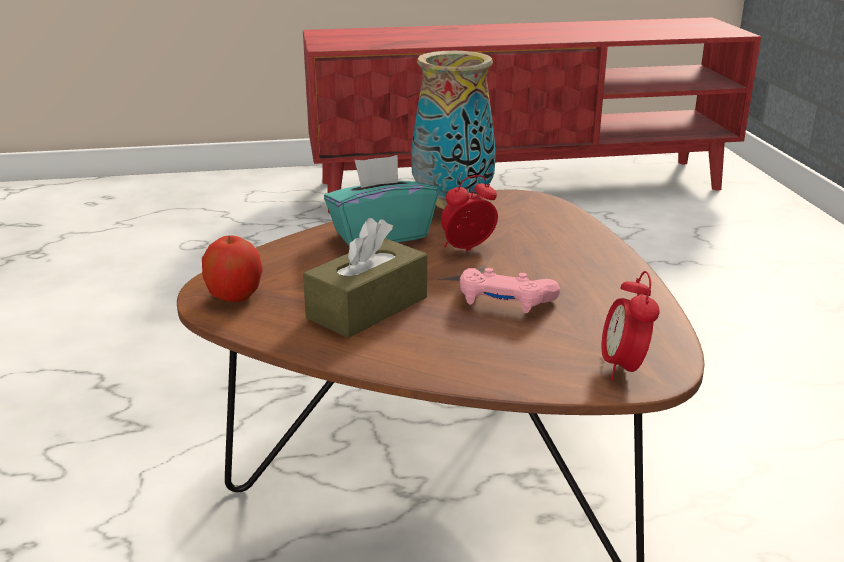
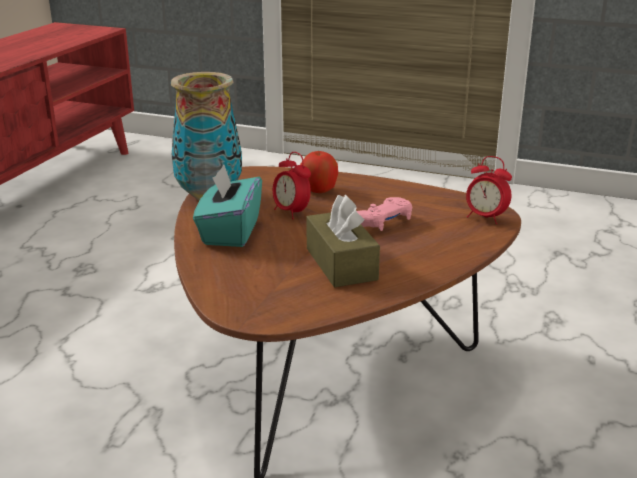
camera: 60 degrees left, 0 degrees up
apple [202,235,263,302] -> apple moved to [300,151,338,193]
alarm clock [441,175,498,251] -> alarm clock turned 45 degrees counterclockwise [273,152,311,219]

